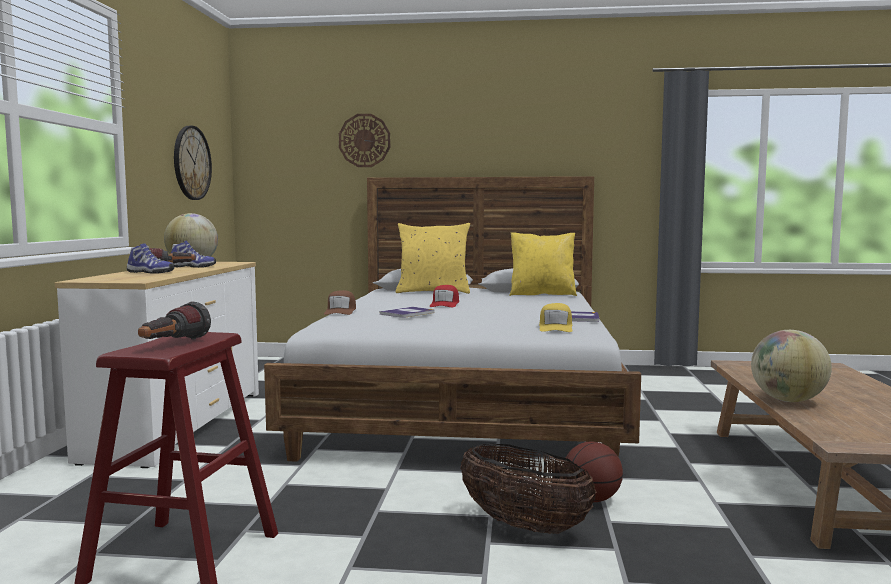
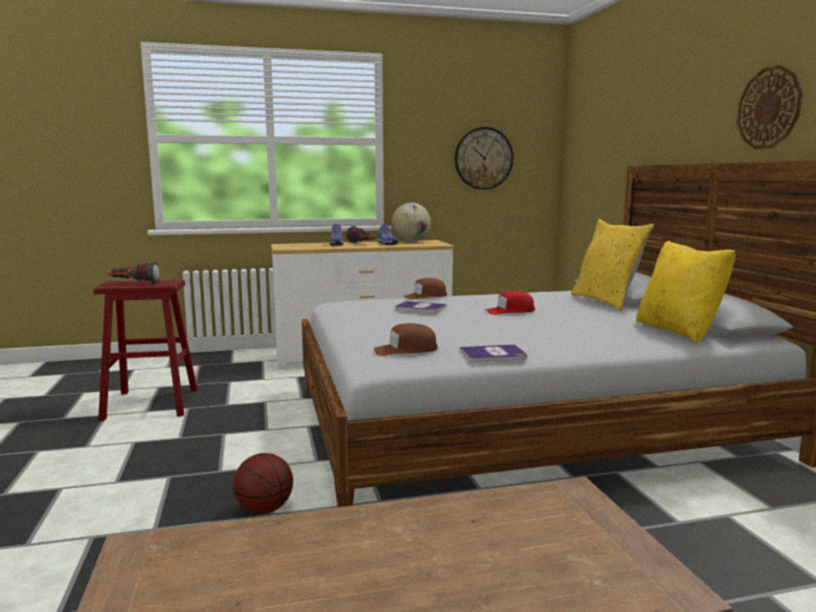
camera: 70 degrees right, 5 degrees up
wall clock [339,114,390,167] -> wall clock moved to [737,65,802,149]
basket [460,444,596,534] -> none
yellow cap [539,303,573,332] -> brown cap [373,323,438,356]
globe [751,330,832,402] -> none

